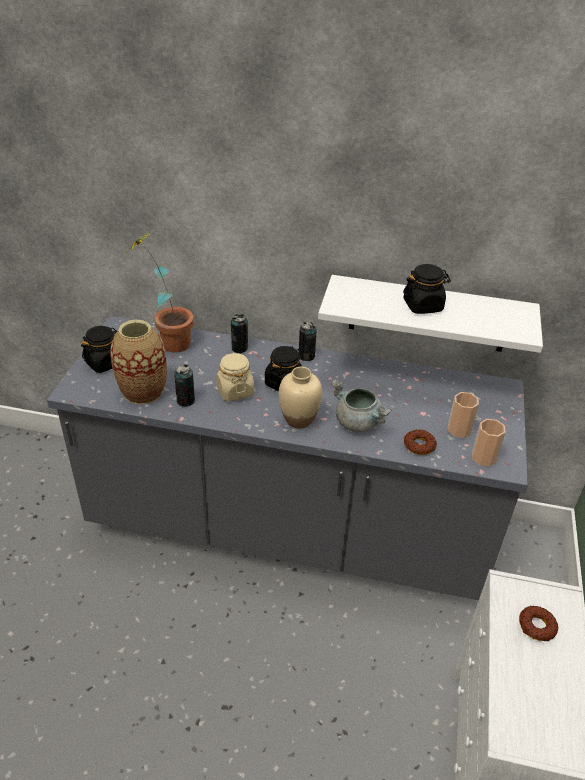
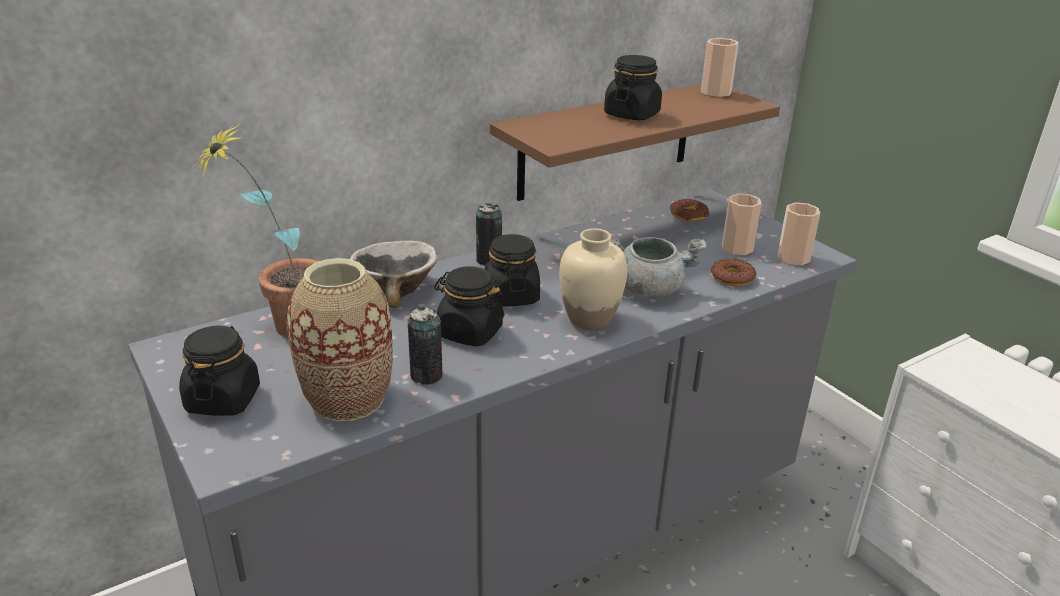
camera: 45 degrees left, 10 degrees down
beige jar [216,353,254,401] -> black jar [434,266,504,347]
can [231,314,248,353] -> bowl [350,241,438,308]
white shelf [318,275,543,353] -> brown shelf [490,84,780,201]
donut [519,606,559,641] -> donut moved to [670,199,709,222]
none -> cup [701,38,739,97]

